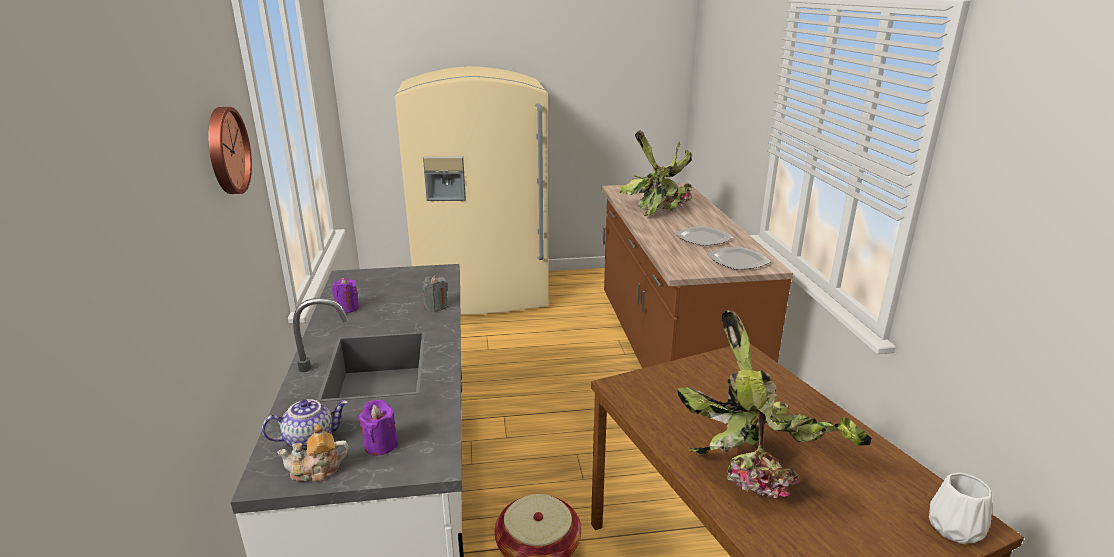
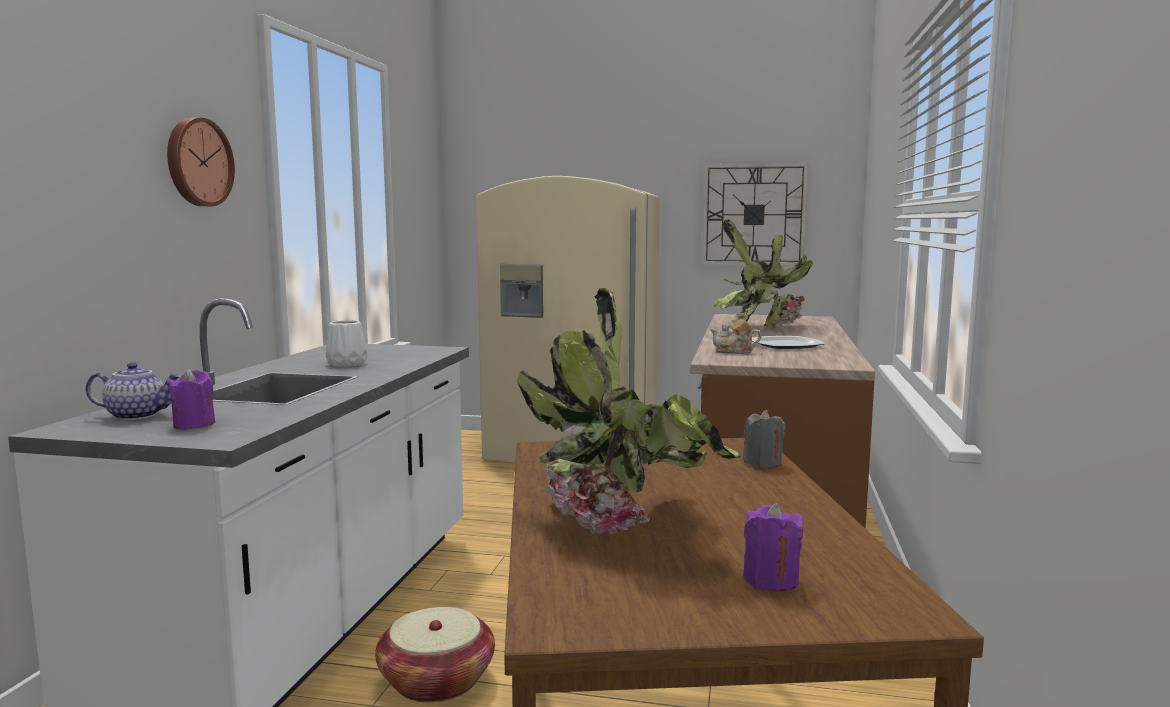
camera: 20 degrees right, 15 degrees down
teapot [277,424,349,482] -> teapot moved to [710,312,762,354]
purple candle [332,278,359,313] -> purple candle moved to [743,503,804,592]
grey candle [423,275,448,311] -> grey candle moved to [743,410,785,468]
plate [708,247,771,270] -> none
white vase [929,473,992,544] -> white vase moved to [326,320,368,367]
none -> wall clock [702,163,808,266]

